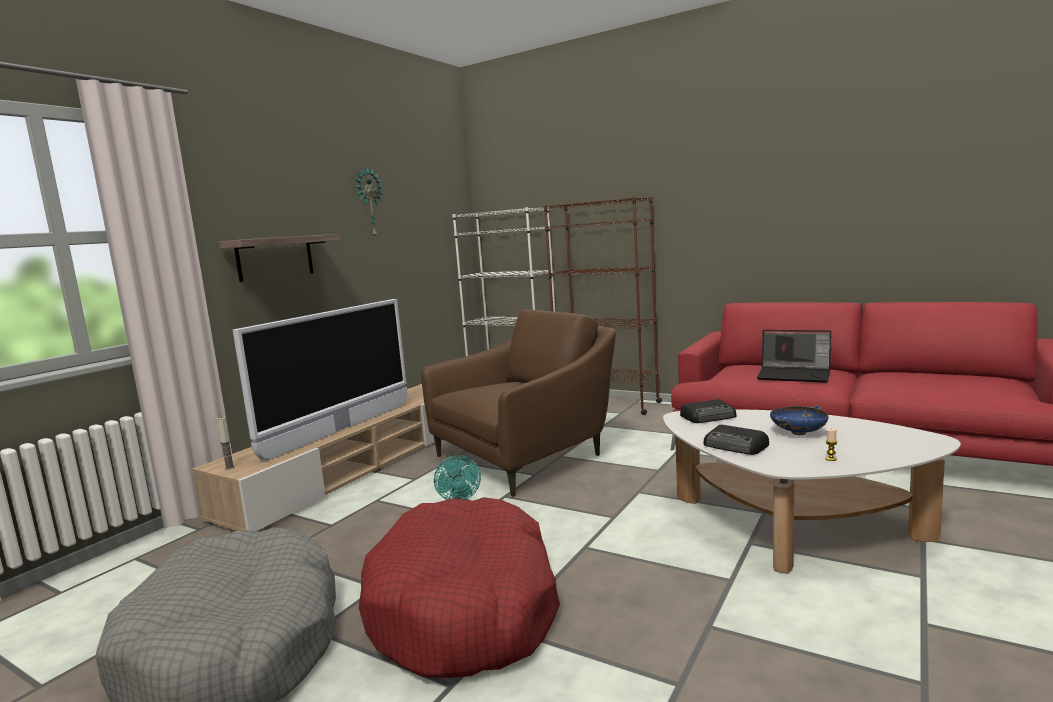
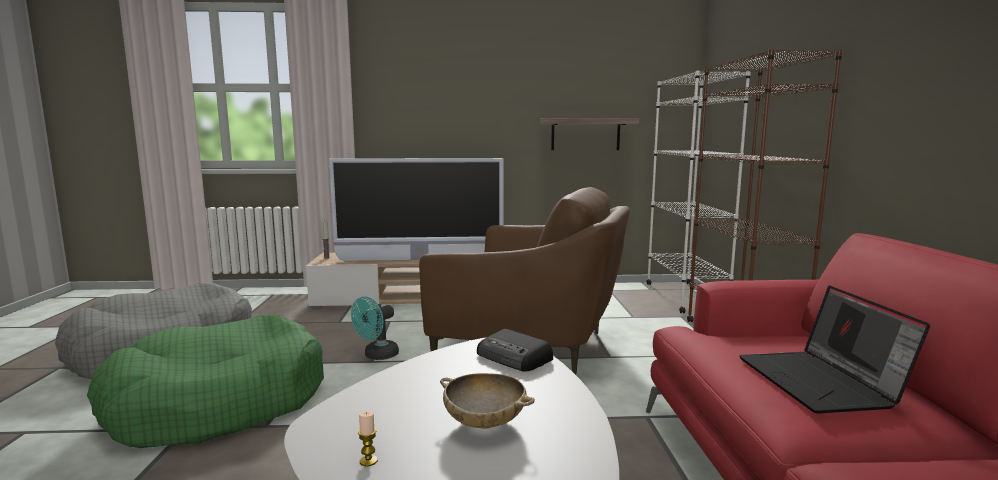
camera: 55 degrees right, 0 degrees up
shelf [219,234,340,282] -> shelf moved to [540,118,639,150]
wall clock [355,167,383,237] -> none
red dog bed [359,497,560,678] -> green dog bed [87,315,324,448]
radio [704,425,769,455] -> none
blue bowl [770,406,828,435] -> beige bowl [440,373,535,429]

